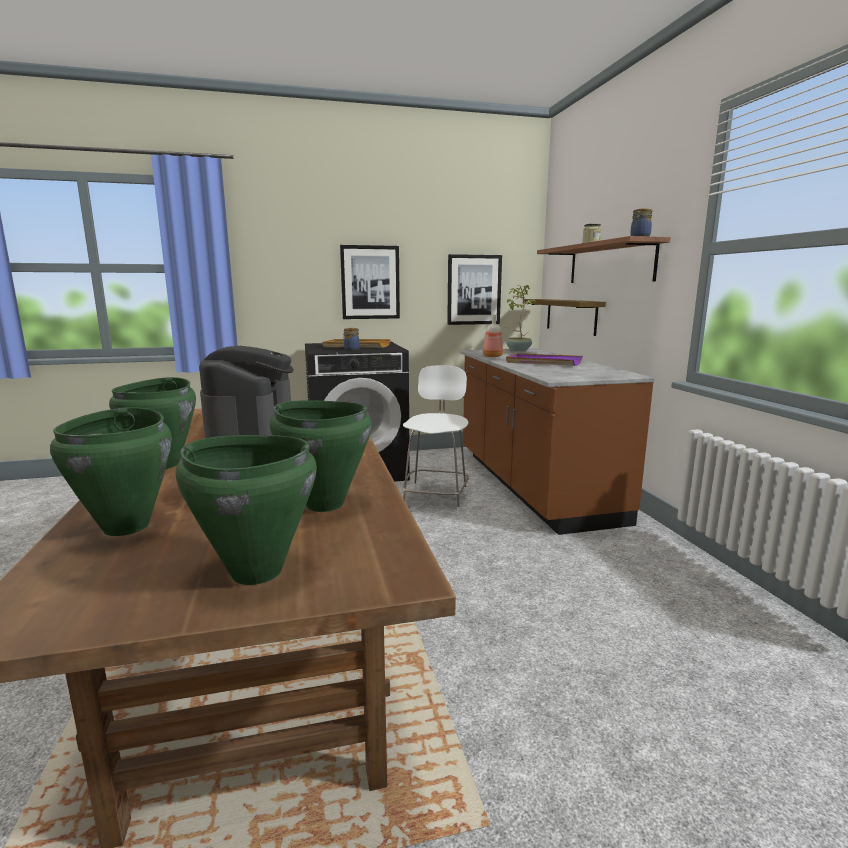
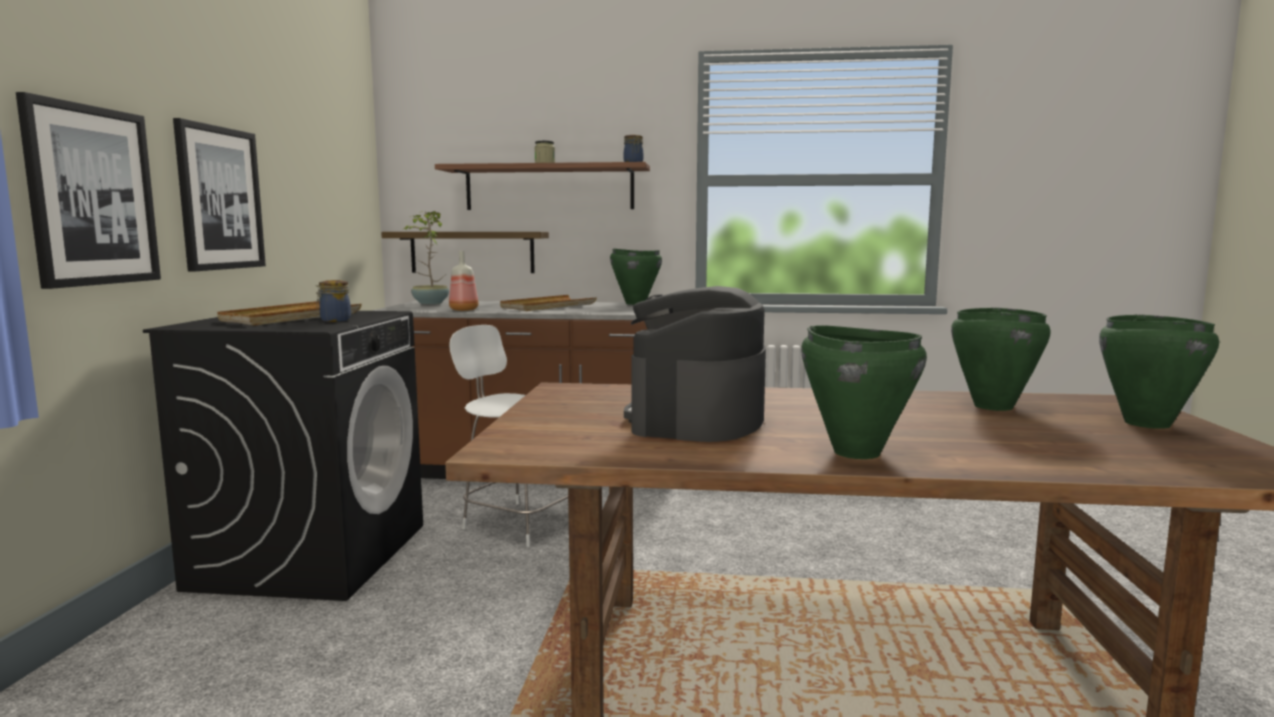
camera: 70 degrees left, 5 degrees down
green cooking pot [50,407,172,536] -> green cooking pot moved to [610,248,662,305]
coffee machine [199,346,294,438] -> coffee machine turned 90 degrees counterclockwise [624,286,766,442]
picture [447,254,502,325] -> picture moved to [16,92,161,289]
purple tray [506,353,583,366] -> beige tray [500,295,597,311]

